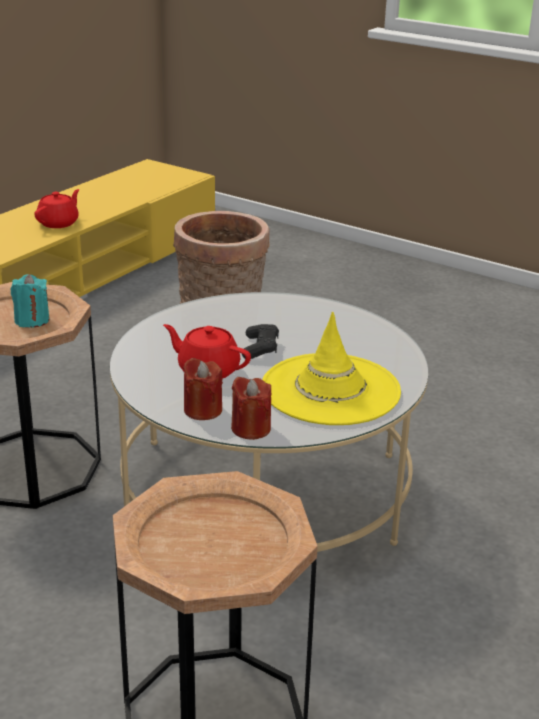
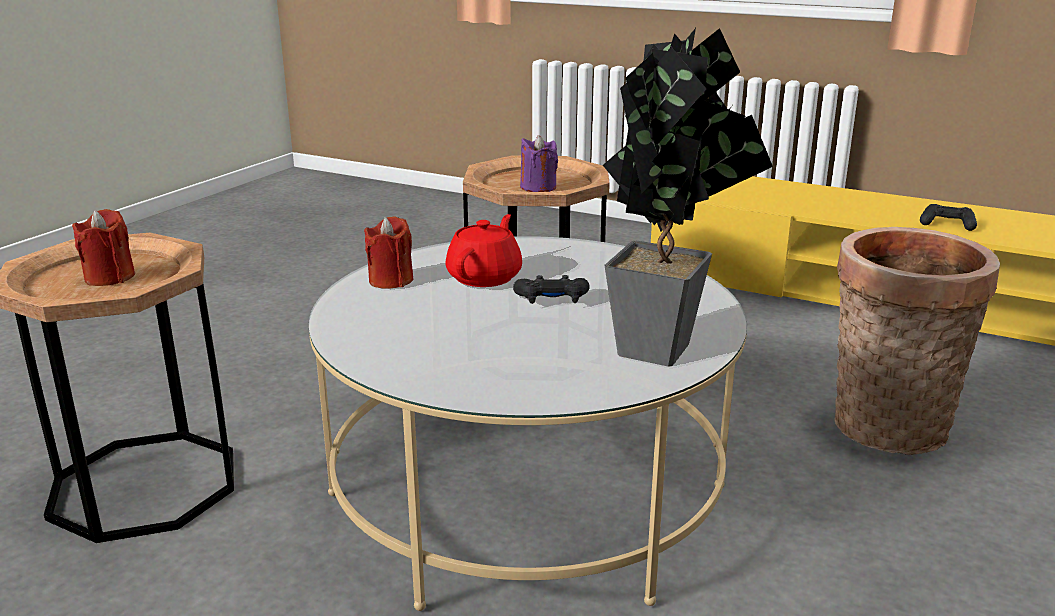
camera: 85 degrees right, 5 degrees down
turquoise candle [11,274,49,328] -> purple candle [520,135,558,192]
red teapot [34,189,80,228] -> black game controller [920,204,977,231]
red candle [231,377,271,440] -> red candle moved to [72,209,135,286]
yellow hat [262,312,401,425] -> none
none -> potted plant [603,28,773,366]

